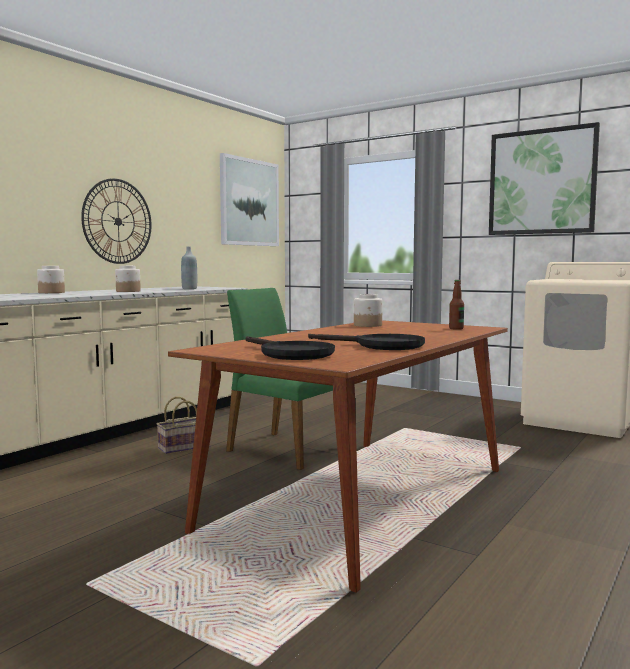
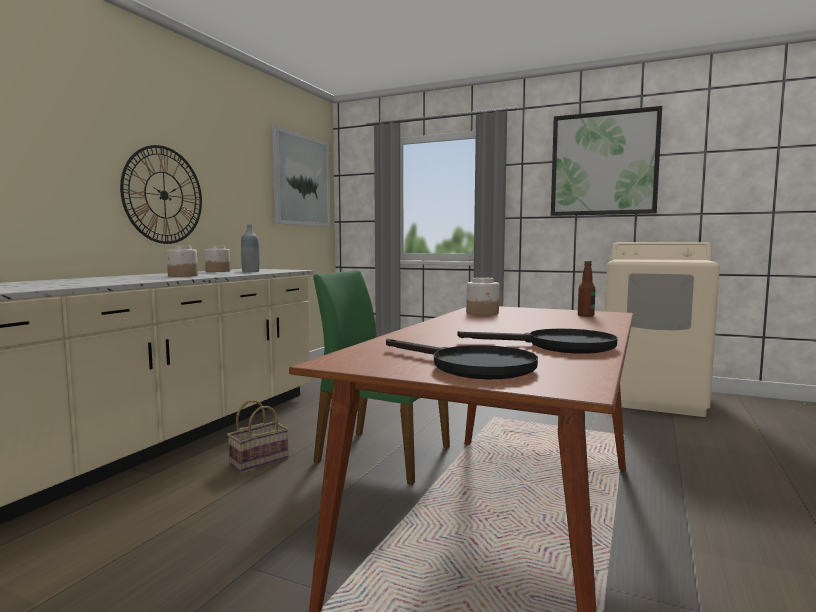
camera: 10 degrees left, 0 degrees up
jar [37,266,65,293] -> jar moved to [205,246,230,272]

